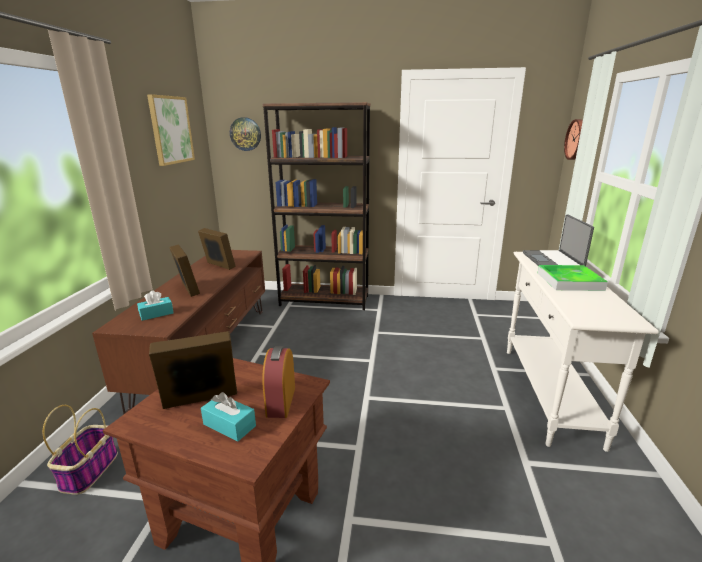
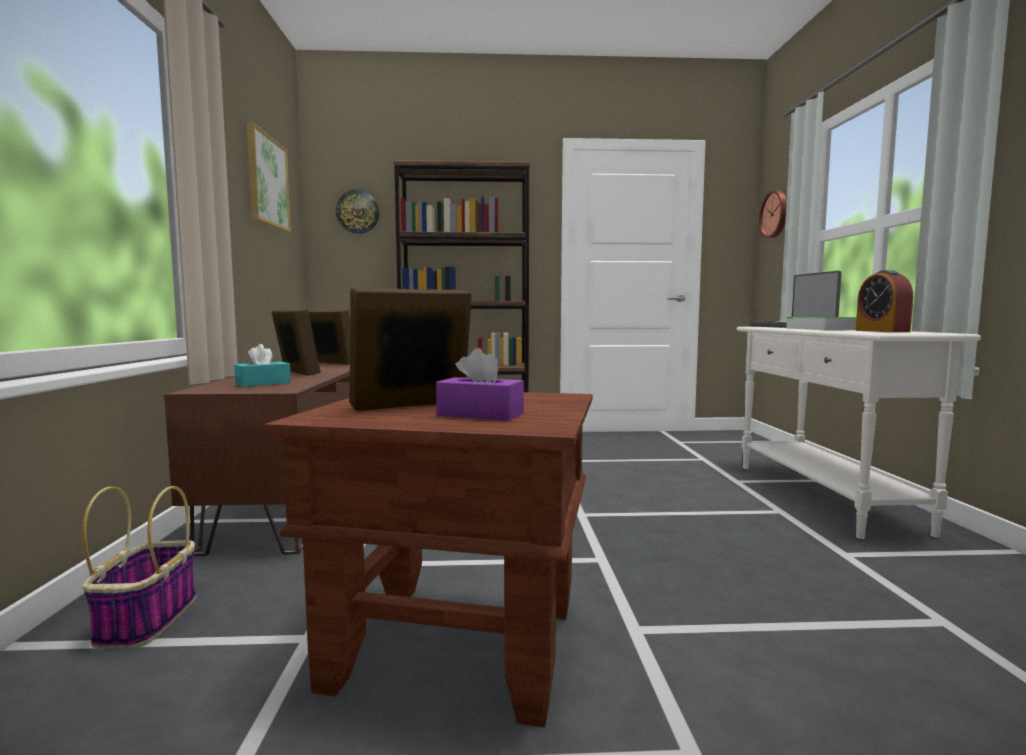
camera: 10 degrees left, 15 degrees down
turquoise tissue box [201,392,256,441] -> purple tissue box [436,348,524,421]
alarm clock [262,346,295,418] -> alarm clock moved to [856,270,913,332]

